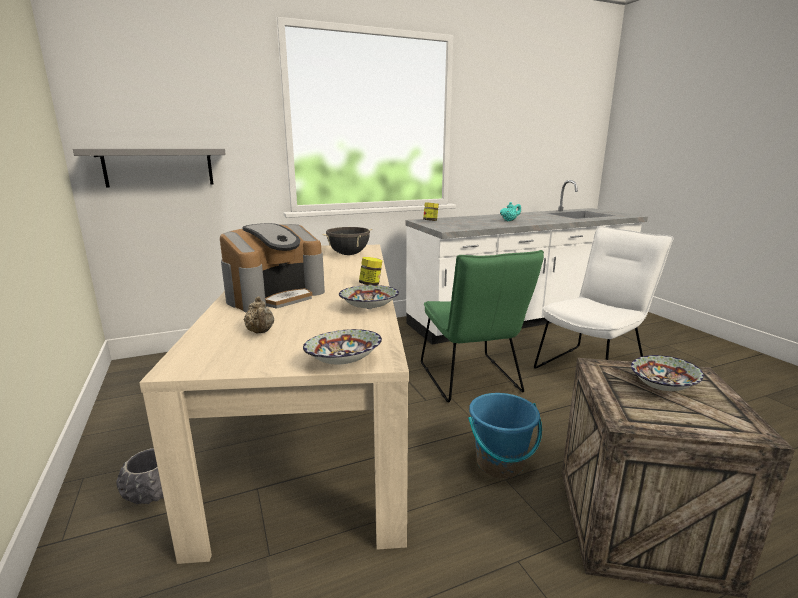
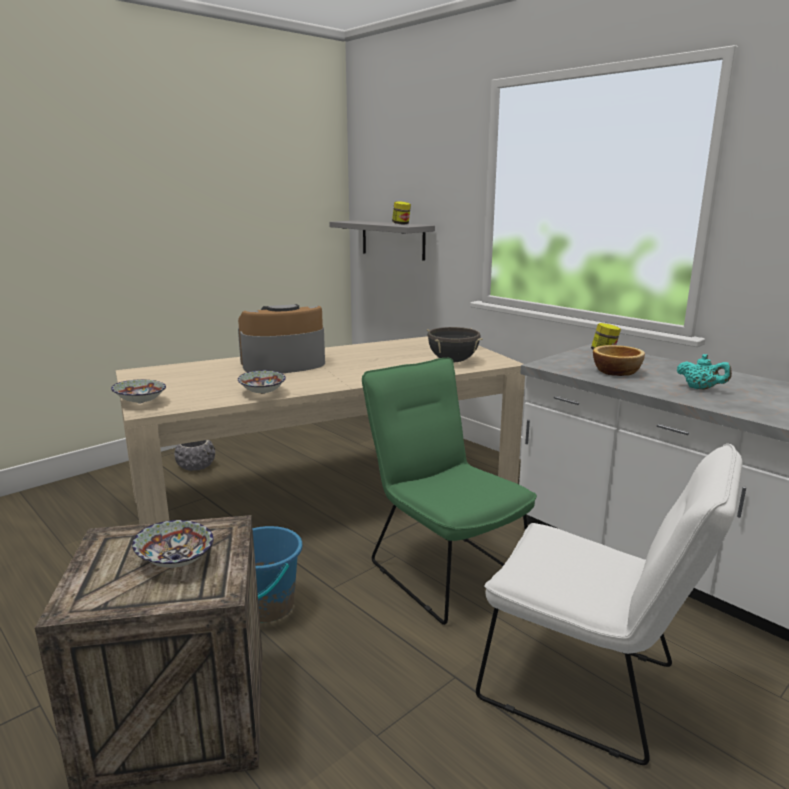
camera: 70 degrees right, 0 degrees up
coffee machine [220,223,325,312] -> coffee machine turned 135 degrees clockwise [238,304,325,373]
beige teapot [244,296,274,333] -> none
jar [359,257,383,285] -> jar moved to [392,201,411,224]
green chair [421,250,544,402] -> green chair turned 90 degrees clockwise [362,358,537,625]
none -> bowl [593,345,645,376]

